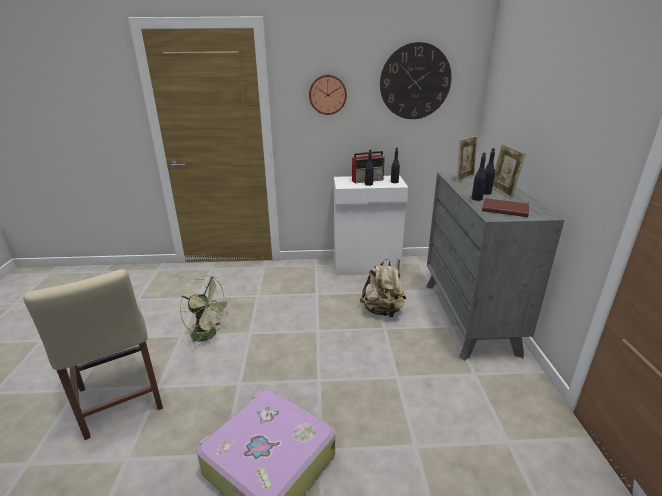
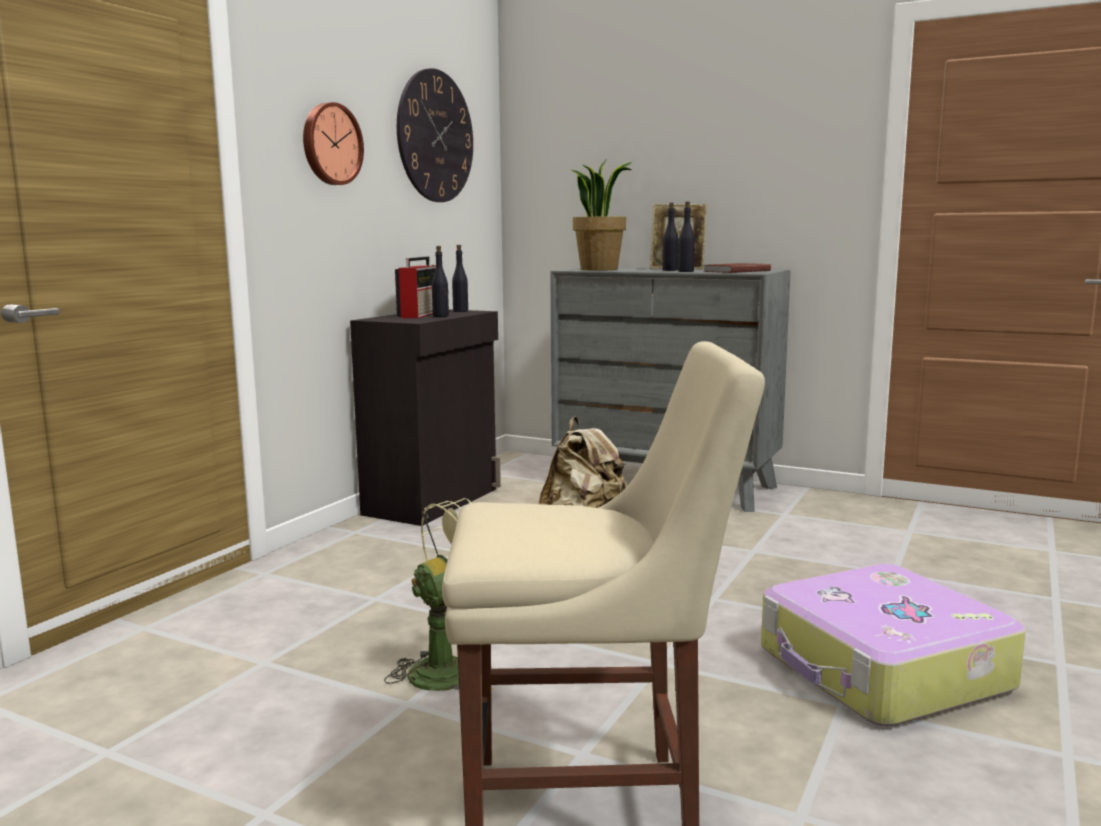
camera: 60 degrees left, 15 degrees down
white cabinet [334,175,408,275] -> black cabinet [350,309,501,526]
picture frame [457,136,477,182] -> potted plant [571,160,632,271]

